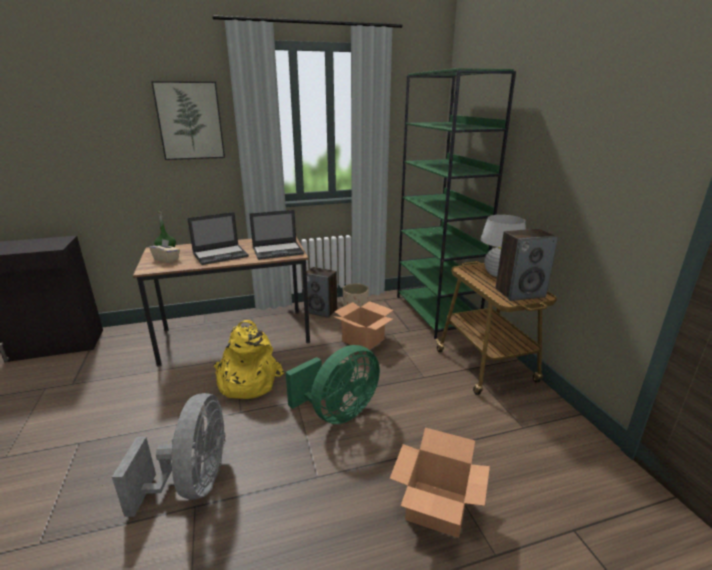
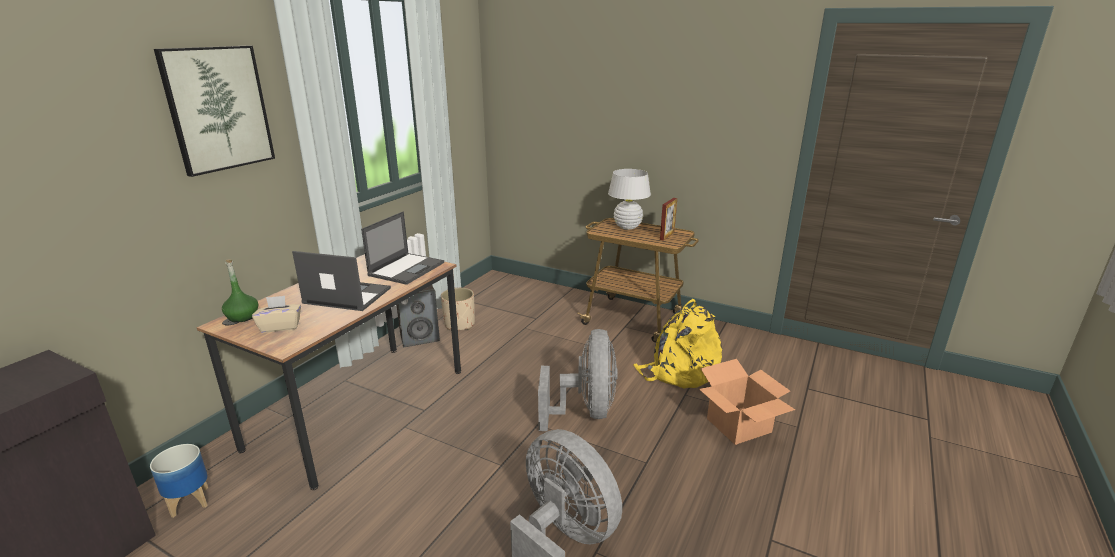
camera: 45 degrees left, 0 degrees up
laptop [187,212,249,265] -> laptop turned 90 degrees counterclockwise [292,251,391,311]
yellow backpack [213,320,284,399] -> yellow backpack moved to [633,299,722,389]
green fan [286,345,380,424] -> grey fan [538,329,618,431]
cardboard box [333,301,393,352] -> none
green bookcase [397,68,516,339] -> none
speaker [495,229,558,301] -> picture frame [660,198,677,241]
none -> planter [150,444,208,518]

